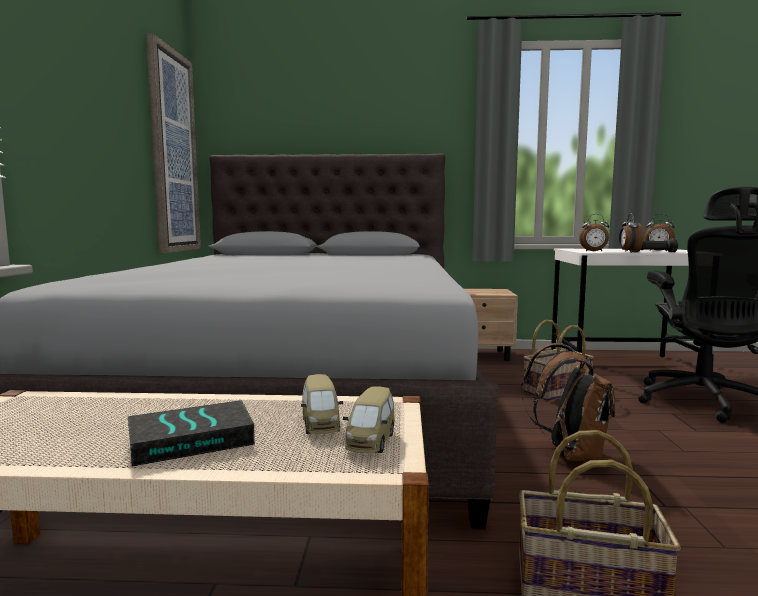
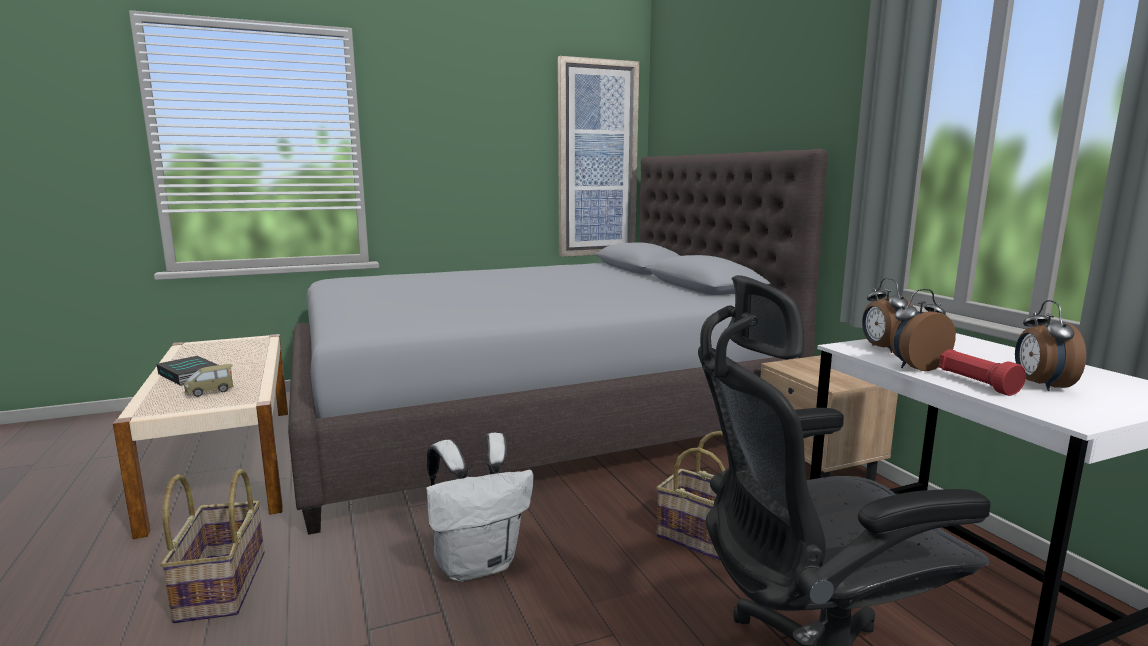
camera: 65 degrees right, 5 degrees up
toy car [343,386,394,453] -> none
brown backpack [521,343,615,462] -> white backpack [426,433,533,582]
black flashlight [641,238,678,252] -> red flashlight [939,349,1026,396]

